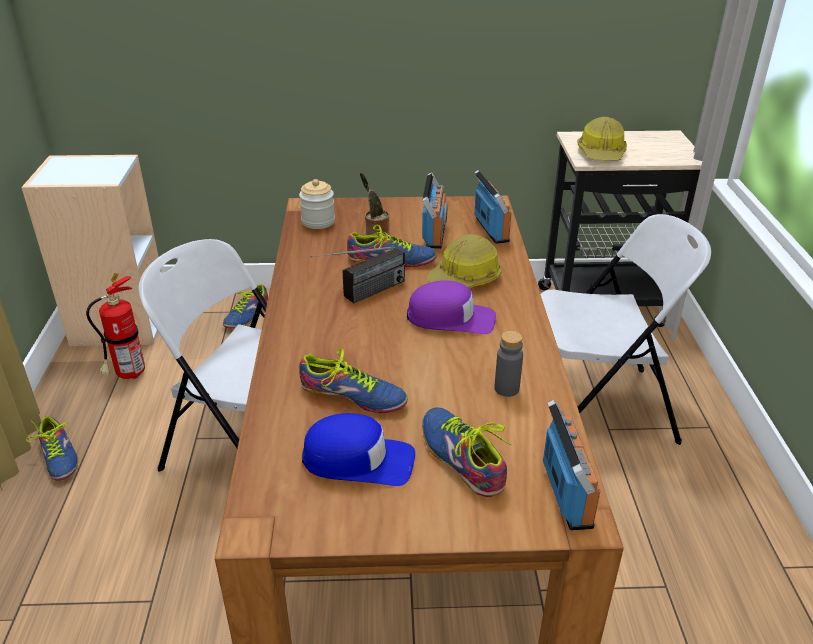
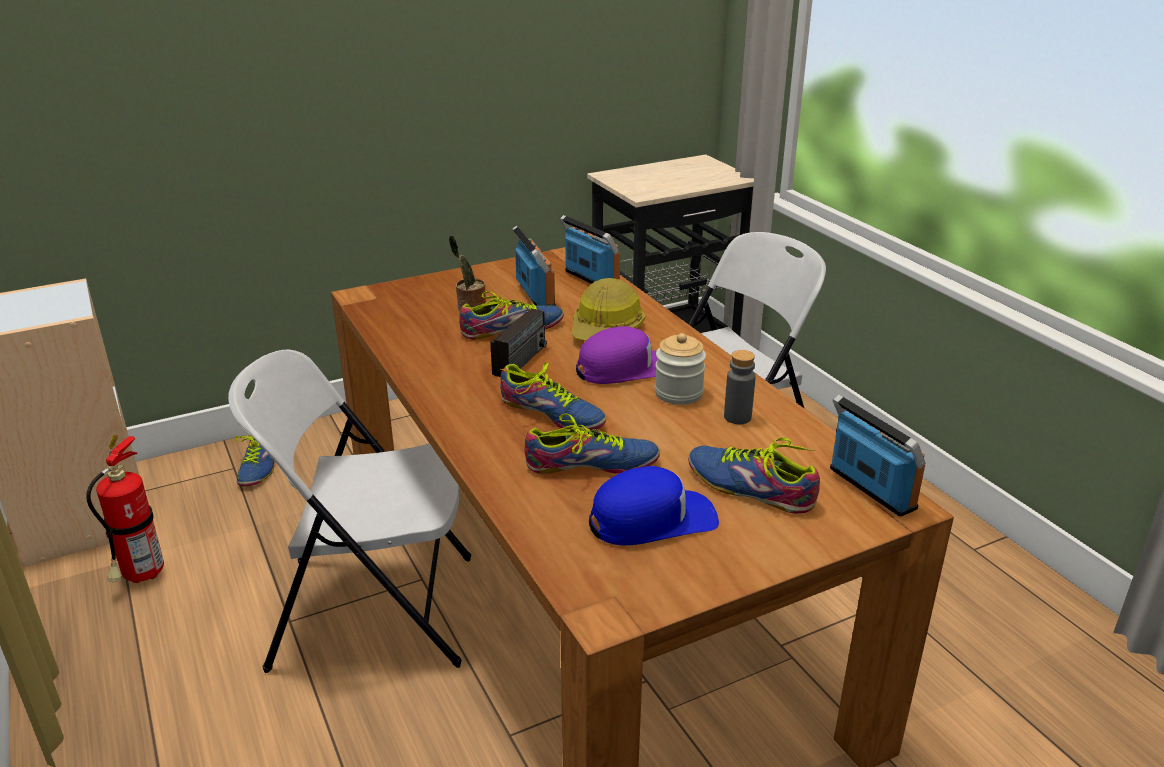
camera: 25 degrees left, 5 degrees down
shoe [26,416,78,481] -> shoe moved to [500,362,606,430]
jar [299,179,335,229] -> jar moved to [655,333,706,405]
hard hat [577,117,627,161] -> none

